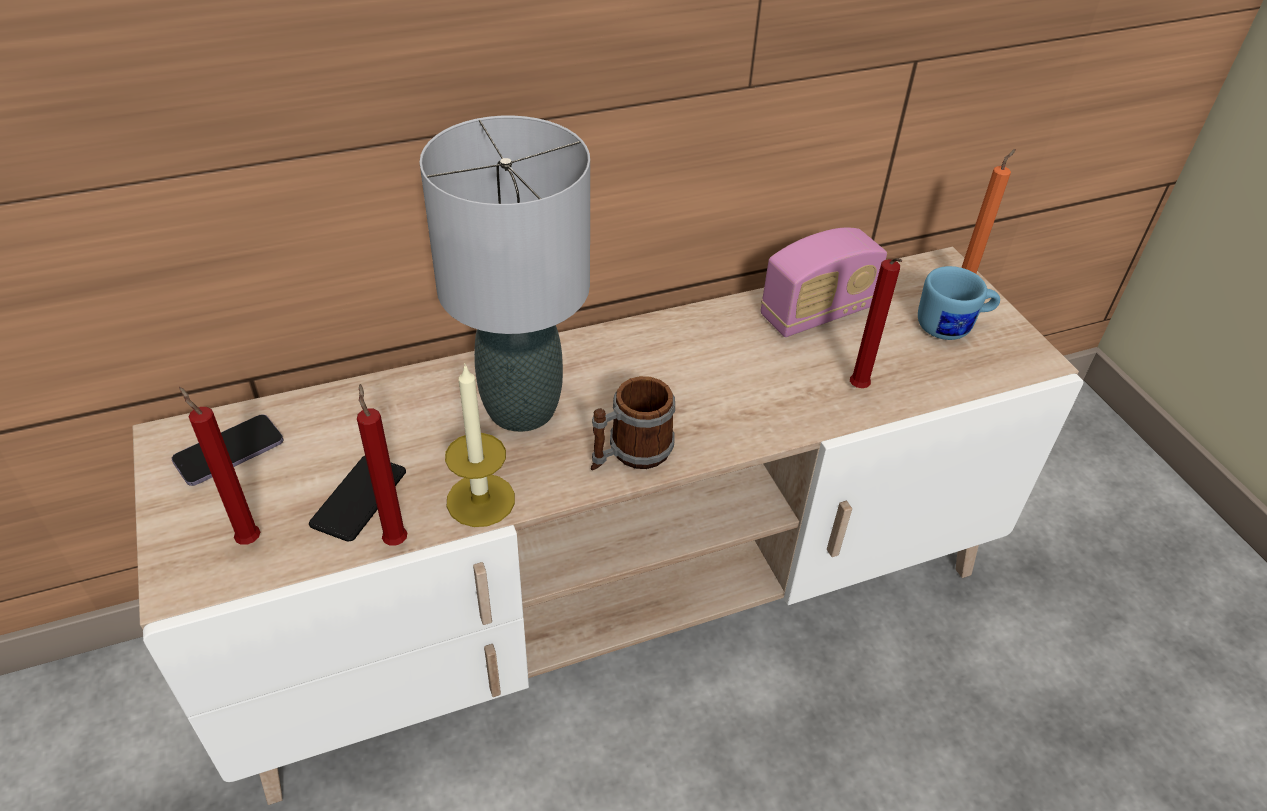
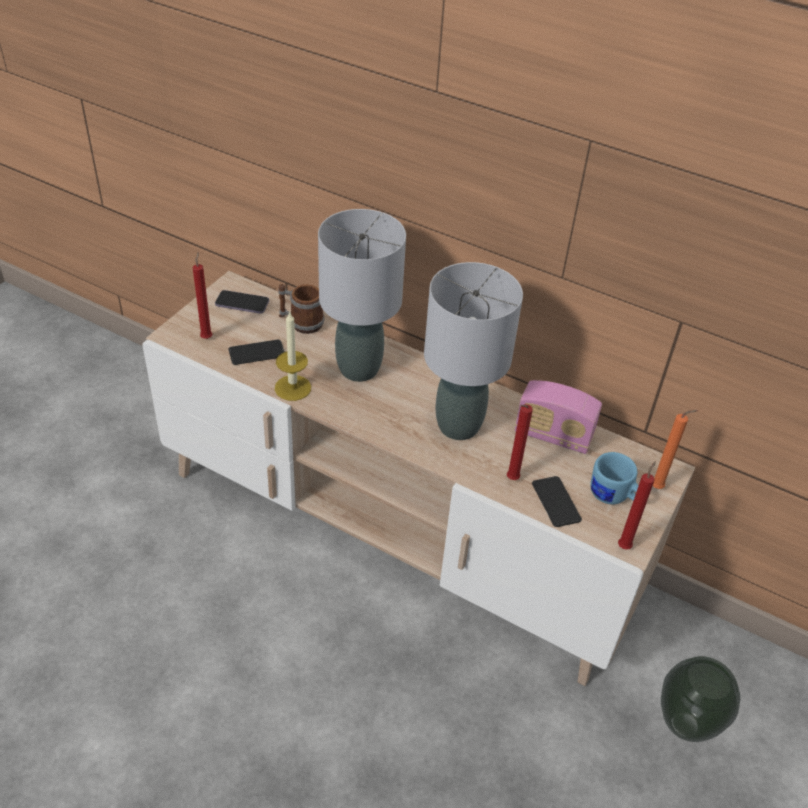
camera: 50 degrees right, 0 degrees up
red candle [357,384,407,546] -> red candle moved to [618,461,656,550]
mug [591,376,675,470] -> mug moved to [278,284,324,334]
none -> grey table lamp [424,262,523,440]
none -> phone [532,476,582,527]
none -> vase [661,656,740,742]

